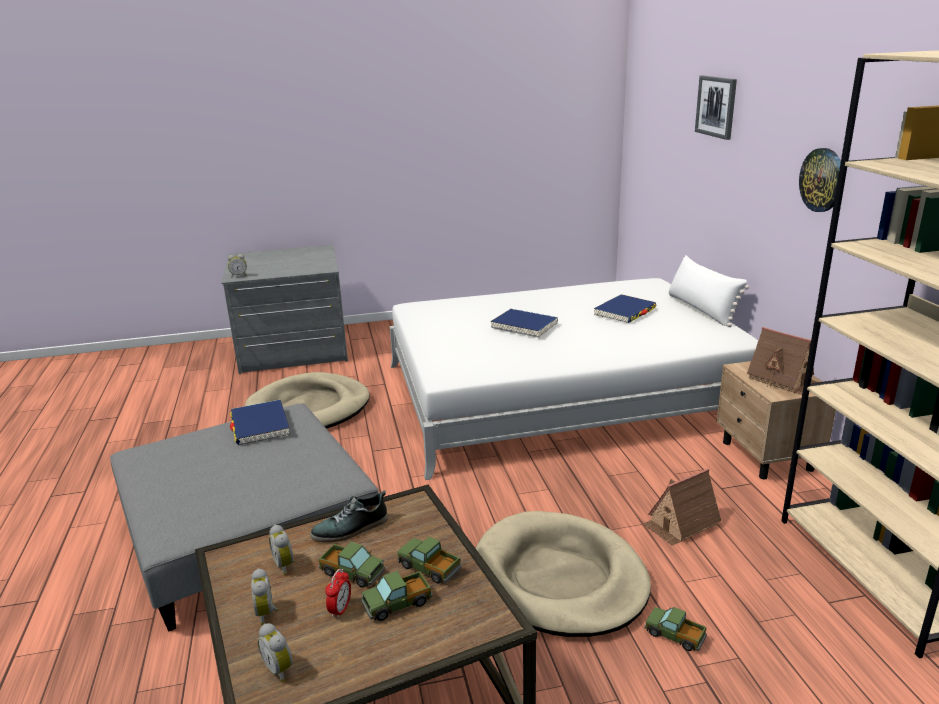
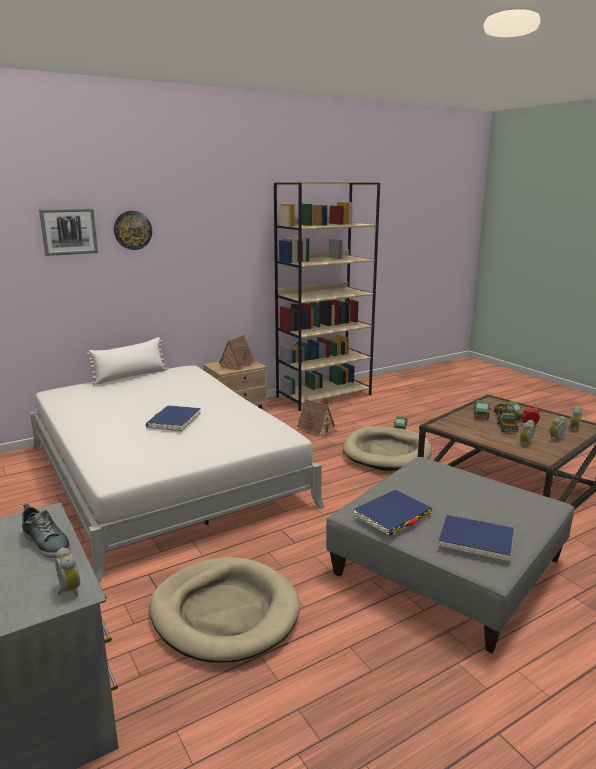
camera: 110 degrees left, 5 degrees down
shoe [310,490,388,542] -> shoe moved to [22,503,70,558]
blue book [594,294,656,323] -> blue book moved to [438,515,514,563]
wall clock [799,148,841,212] -> wall clock moved to [114,211,152,250]

